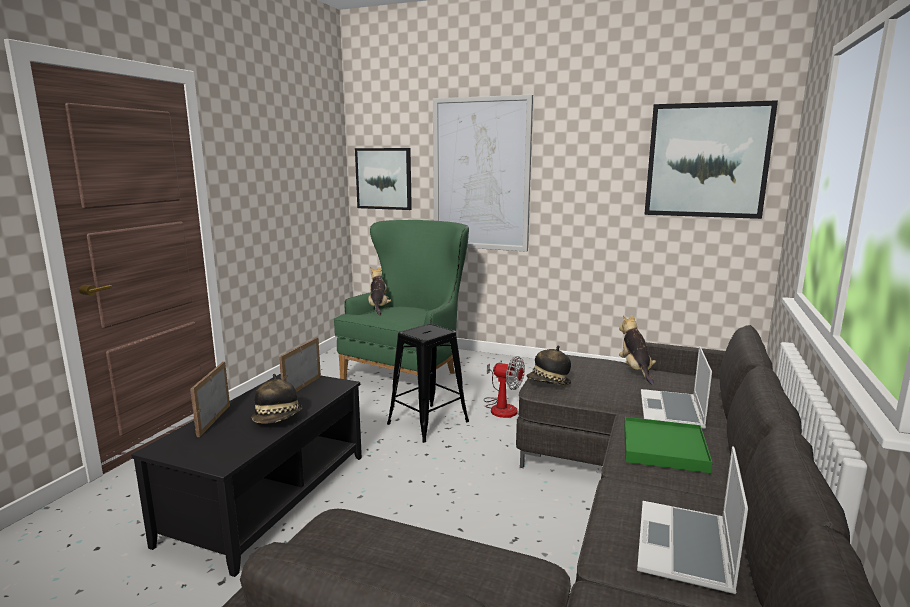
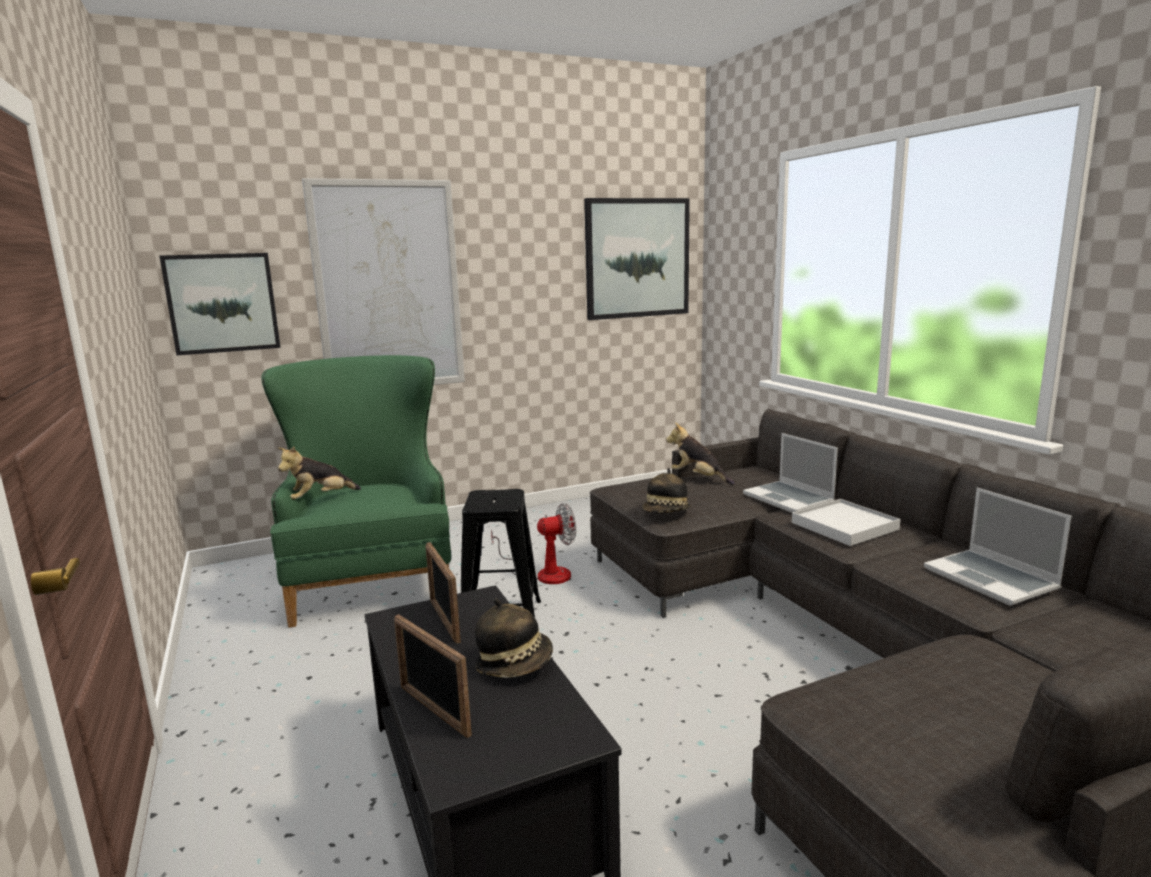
camera: 45 degrees left, 0 degrees up
plush toy [368,267,392,315] -> plush toy turned 75 degrees counterclockwise [278,447,361,500]
green tray [624,417,712,473] -> white tray [792,499,900,546]

